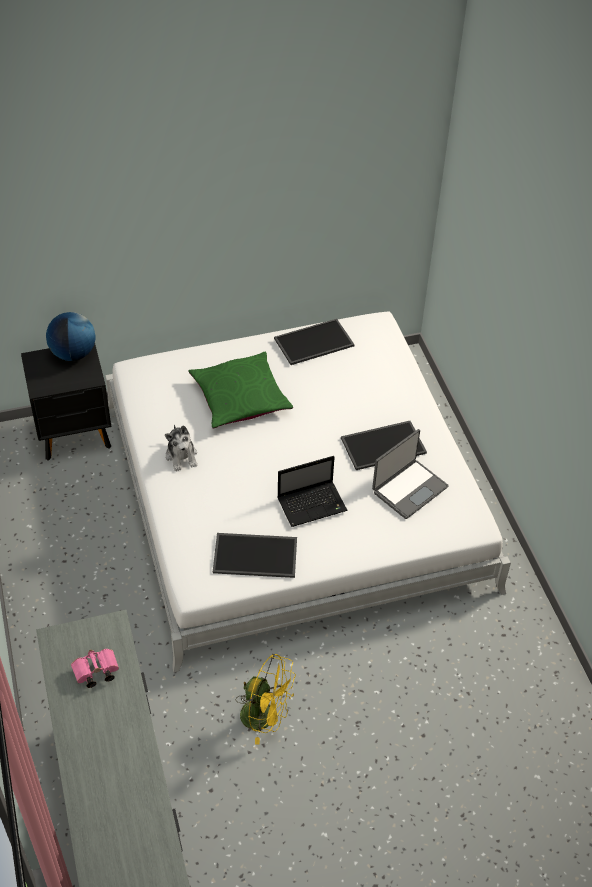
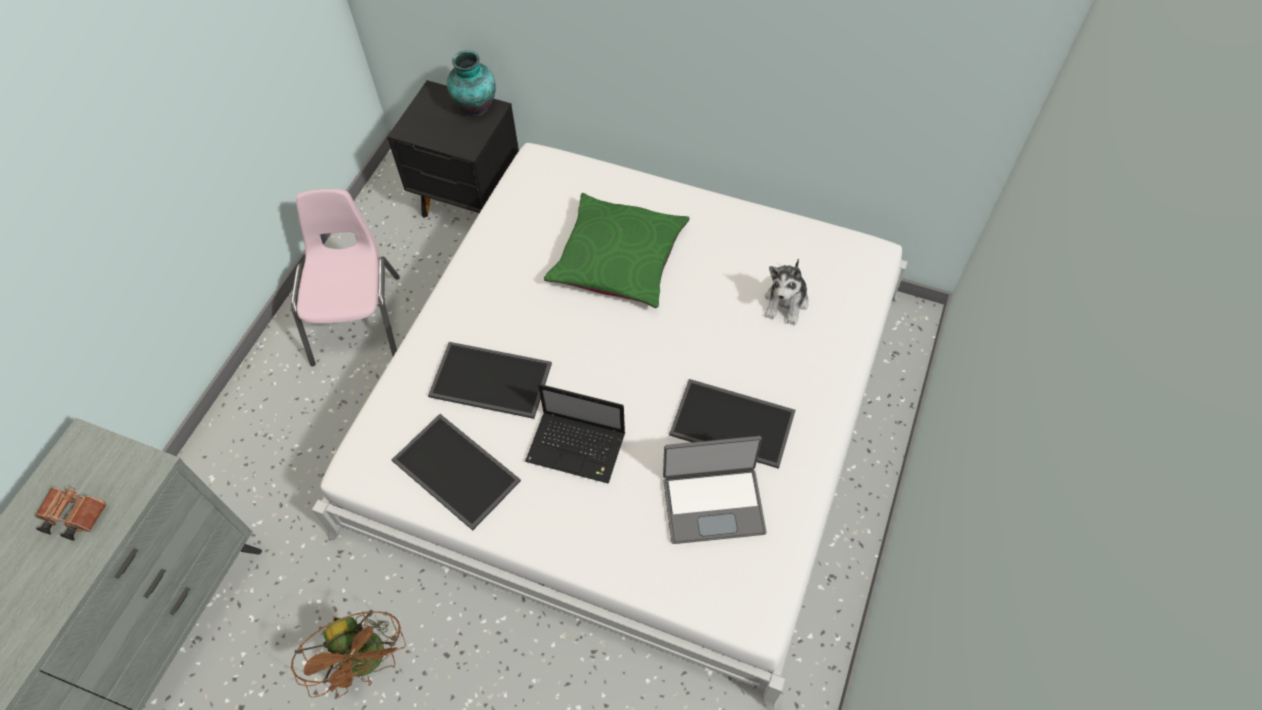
camera: 40 degrees right, 10 degrees up
globe [46,312,96,361] -> vase [447,50,496,116]
pink binoculars [71,649,119,688] -> brown binoculars [35,487,106,541]
plush toy [165,424,197,471] -> plush toy moved to [765,259,809,325]
yellow fan [235,654,296,745] -> brown fan [291,610,406,698]
tray [274,319,355,365] -> tray moved to [428,342,552,419]
none -> pink chair [291,189,400,366]

